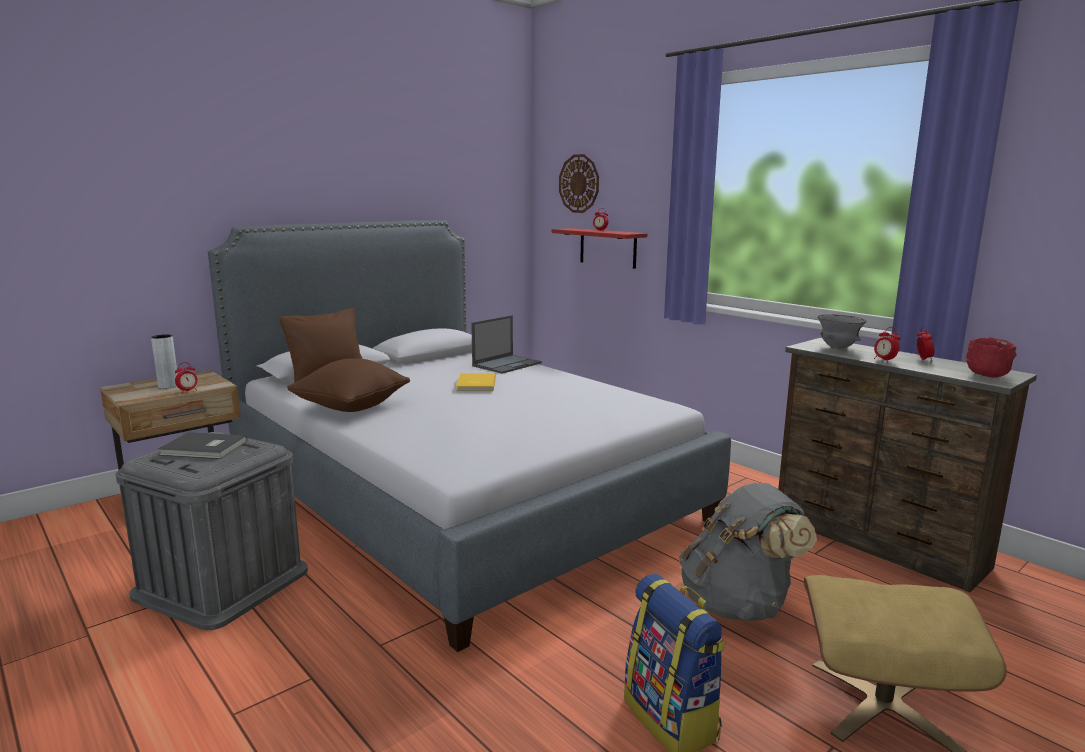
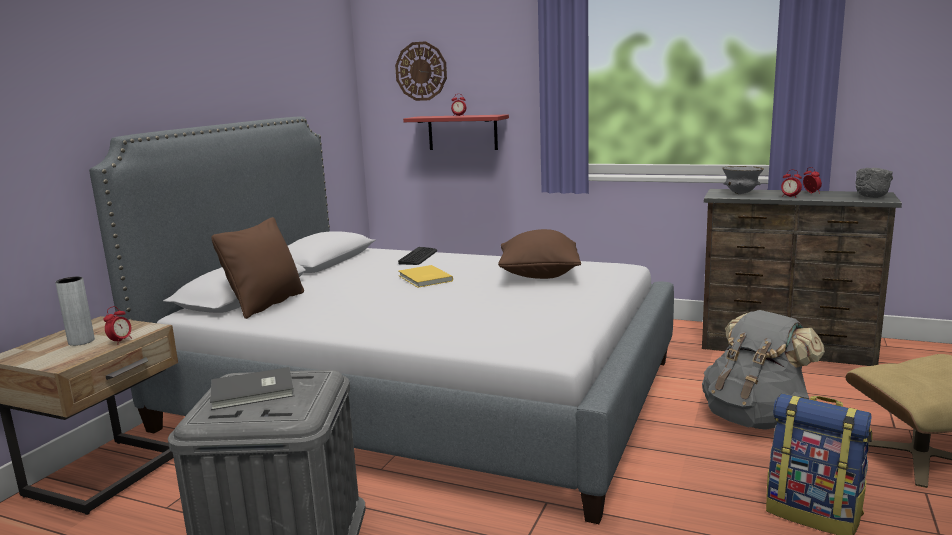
camera: 25 degrees left, 0 degrees up
brown pillow [287,358,410,412] -> brown pillow moved to [498,229,581,279]
laptop [471,315,542,374] -> keyboard [398,247,437,265]
red bowl [966,337,1016,378] -> grey bowl [856,168,893,198]

